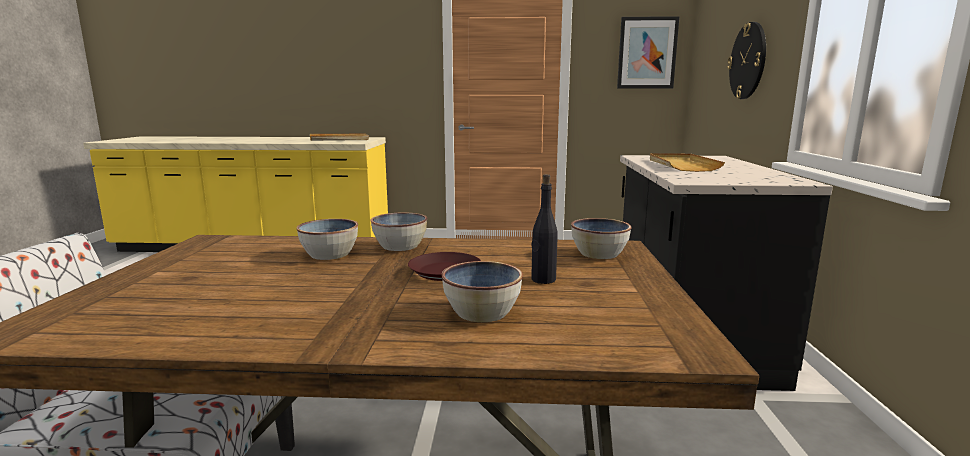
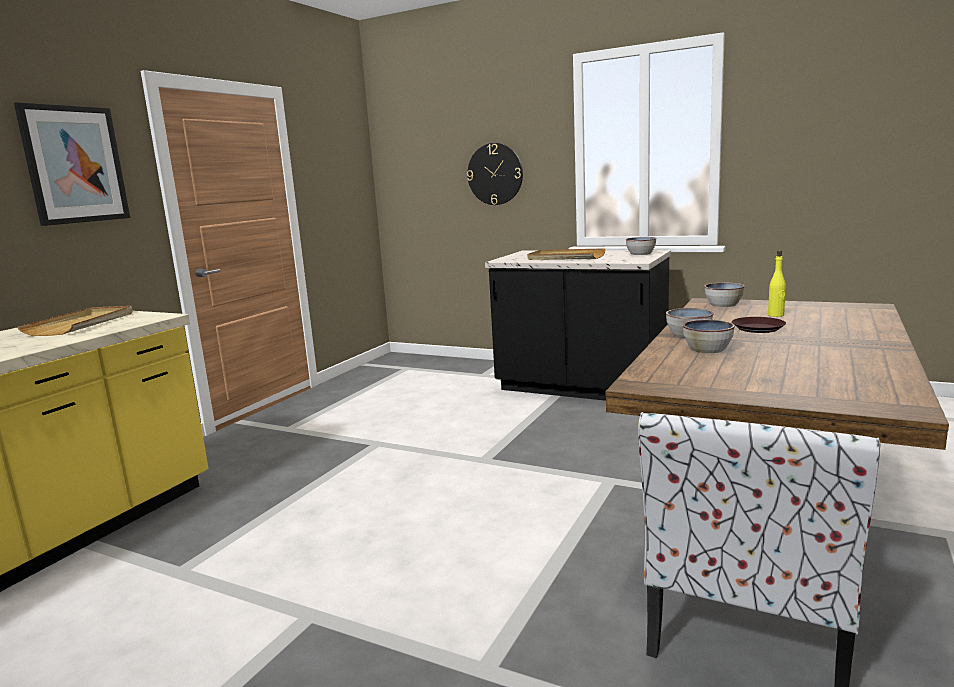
camera: 65 degrees left, 0 degrees up
bowl [442,261,523,322] -> bowl moved to [626,237,657,255]
black bottle [531,174,558,284] -> yellow bottle [768,251,786,317]
picture [617,16,680,88] -> picture moved to [14,102,130,226]

